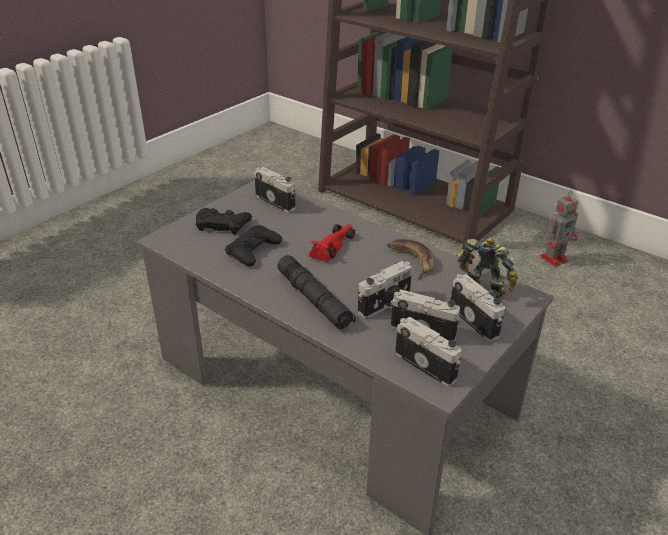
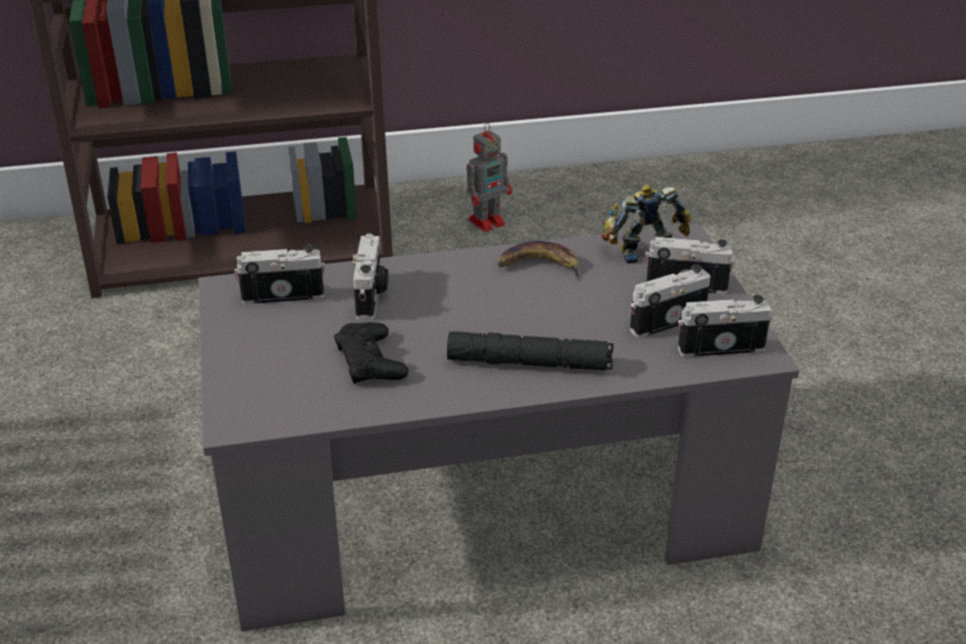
camera: 50 degrees left, 0 degrees up
black game controller [196,208,252,235] -> none
red toy car [309,224,356,262] -> none
camera [358,261,412,318] -> camera moved to [352,234,388,320]
toy robot [540,190,578,267] -> toy robot turned 45 degrees clockwise [466,123,512,232]

